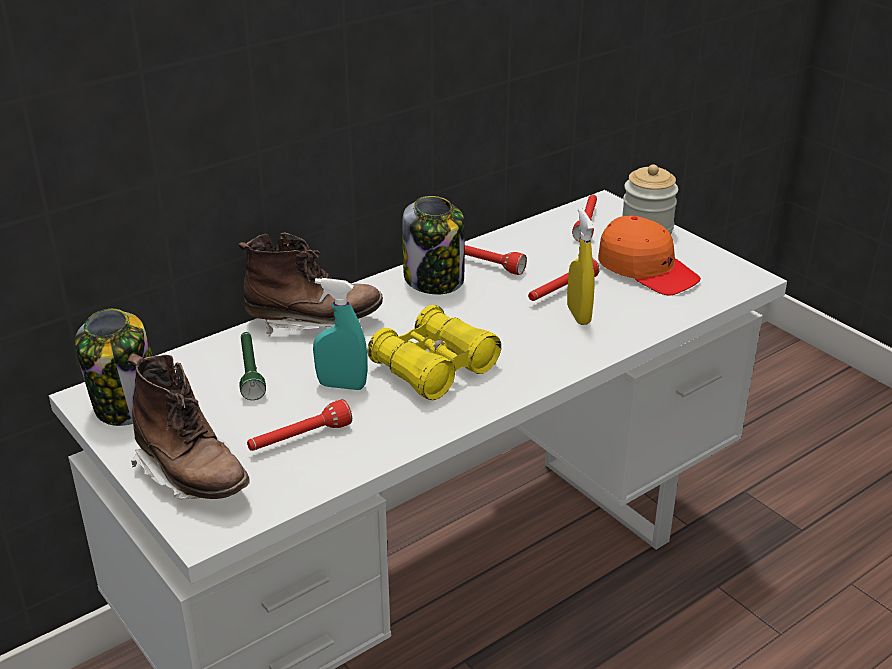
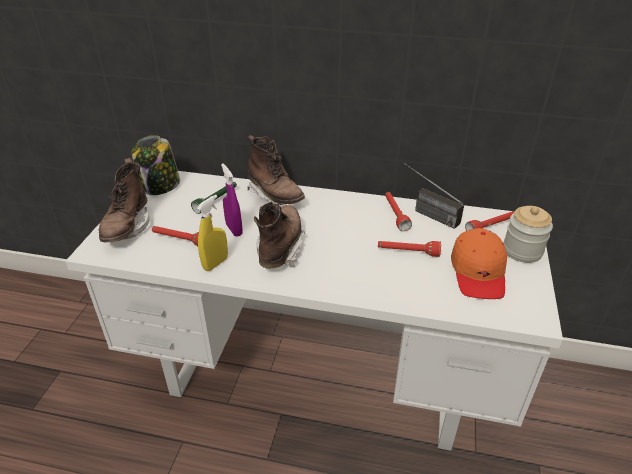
camera: 50 degrees right, 5 degrees up
turquoise spray bottle [313,278,368,390] -> purple spray bottle [221,163,243,236]
yellow binoculars [367,305,501,400] -> brown boot [254,202,305,268]
jar [402,196,465,294] -> none
yellow spray bottle [567,208,594,325] -> yellow spray bottle moved to [197,195,228,271]
none -> radio [404,163,464,229]

